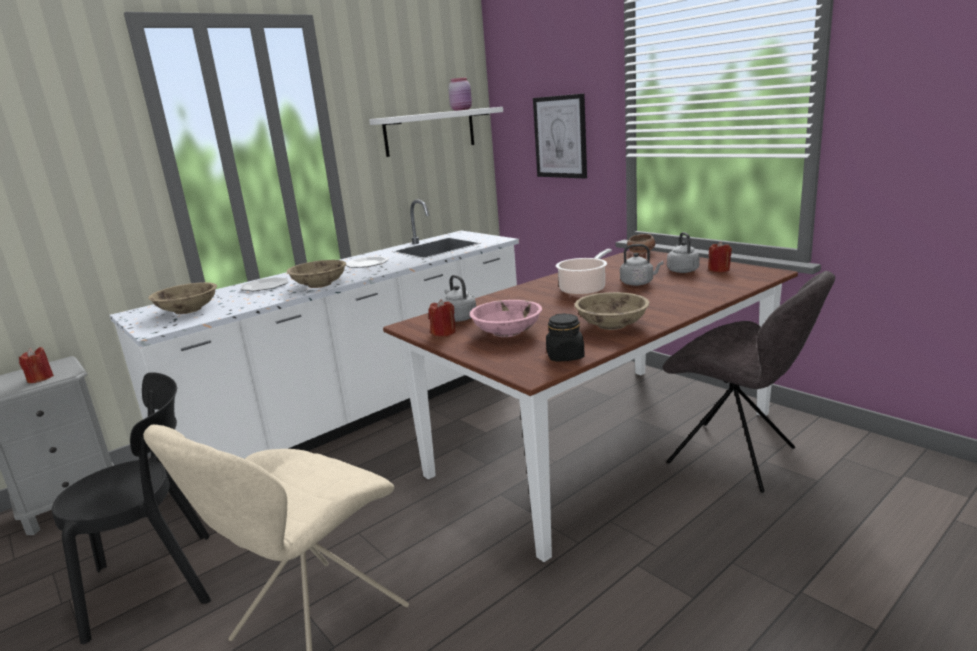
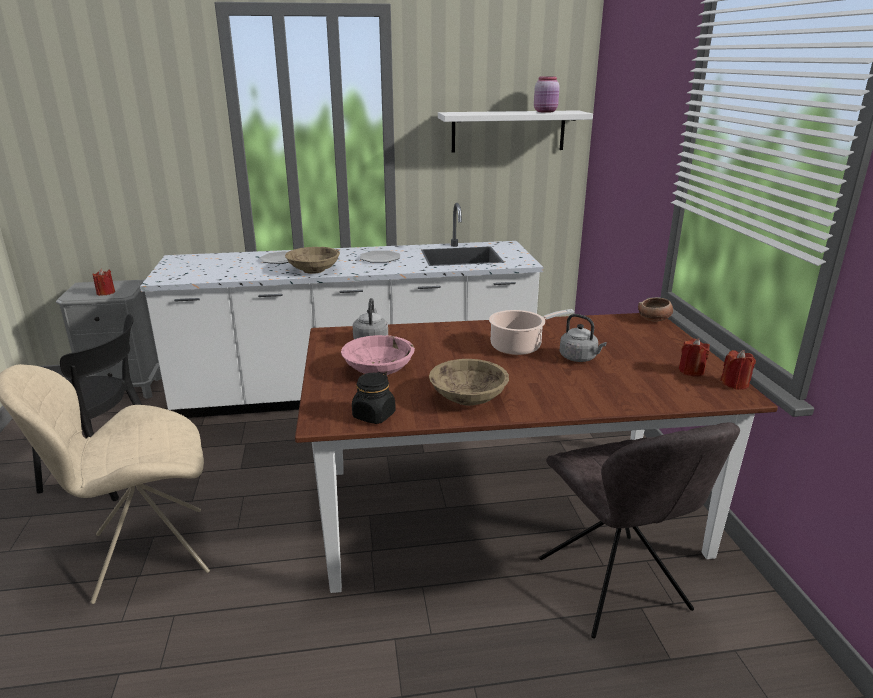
camera: 30 degrees right, 5 degrees up
beige bowl [148,282,217,314] -> none
red candle [428,299,456,337] -> red candle moved to [720,350,756,390]
picture [533,93,587,179] -> none
grey kettle [667,232,700,273] -> none

